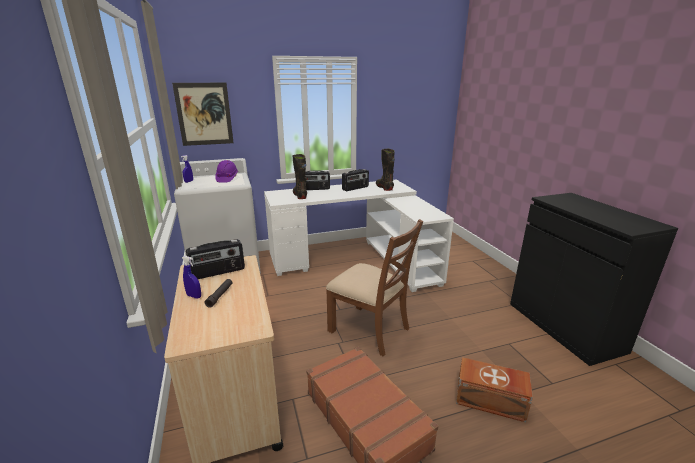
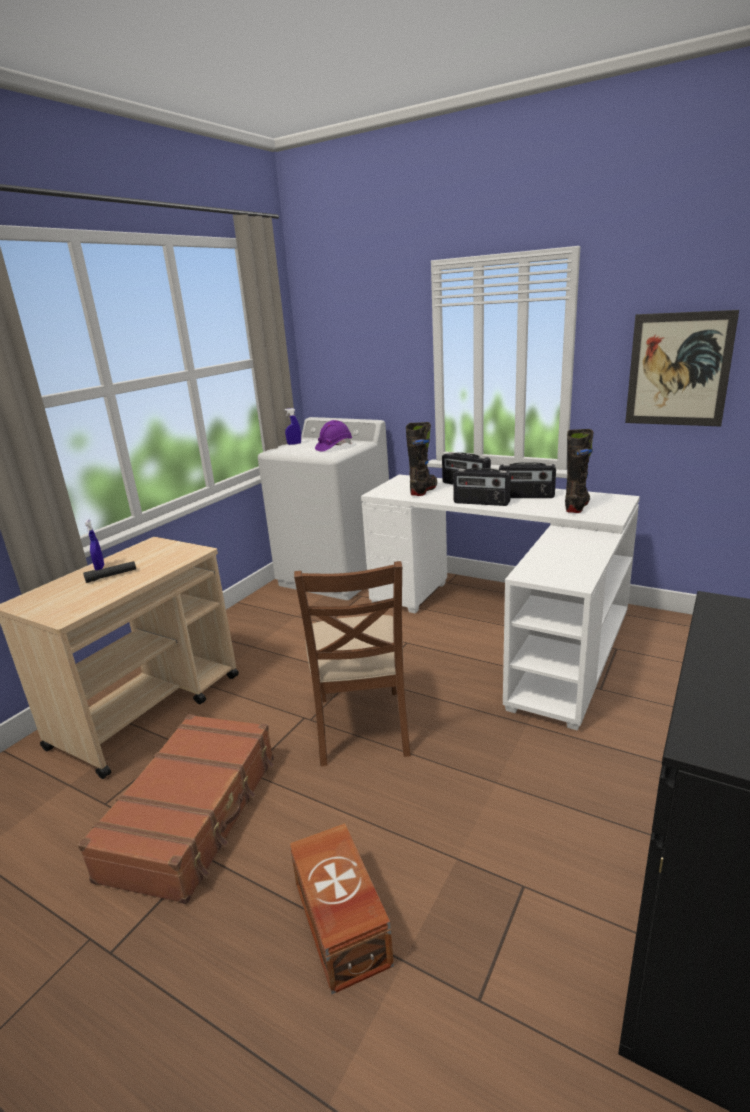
camera: 50 degrees right, 0 degrees up
picture [172,83,234,146] -> picture moved to [625,310,739,426]
radio [186,239,245,279] -> radio moved to [453,468,511,506]

